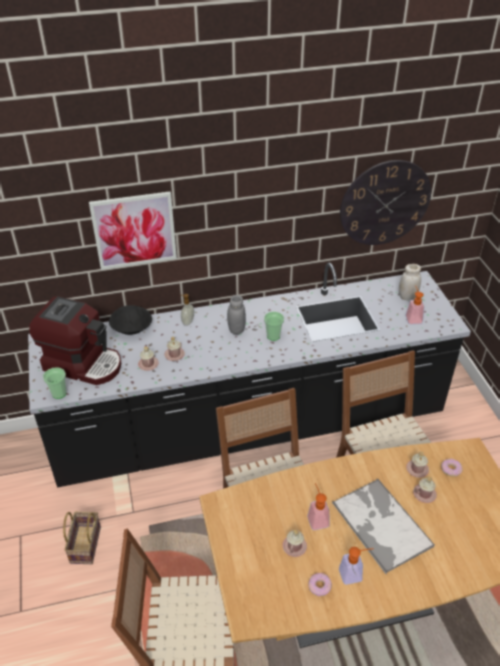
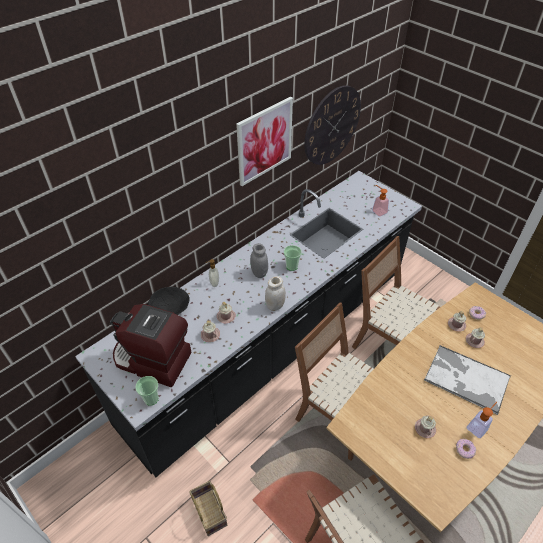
camera: 30 degrees left, 5 degrees up
coffee machine [29,296,121,385] -> coffee machine turned 150 degrees counterclockwise [110,304,192,387]
picture [89,191,177,270] -> picture moved to [236,97,293,186]
soap dispenser [307,483,330,530] -> none
white jar [399,264,421,300] -> white jar moved to [265,276,286,311]

